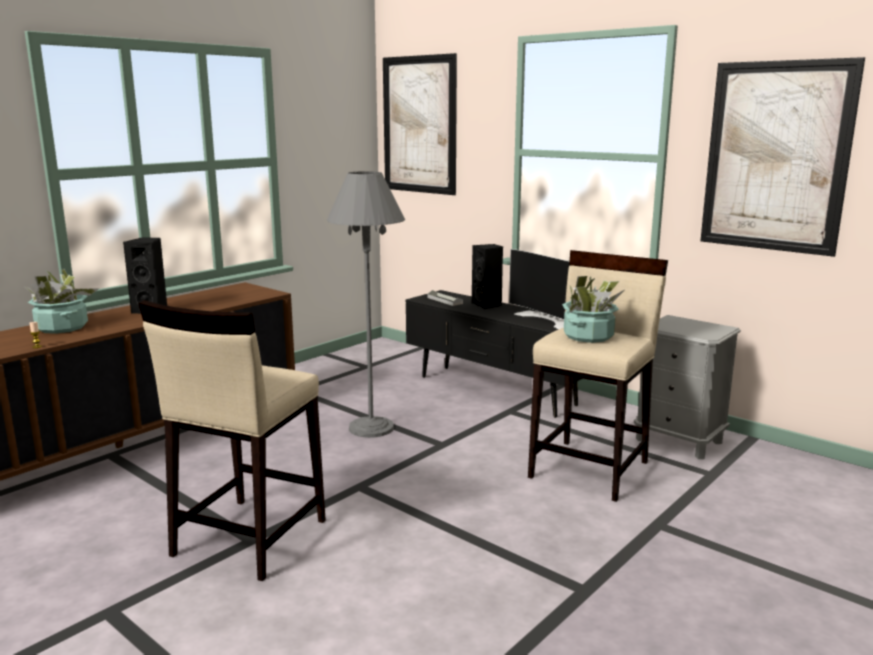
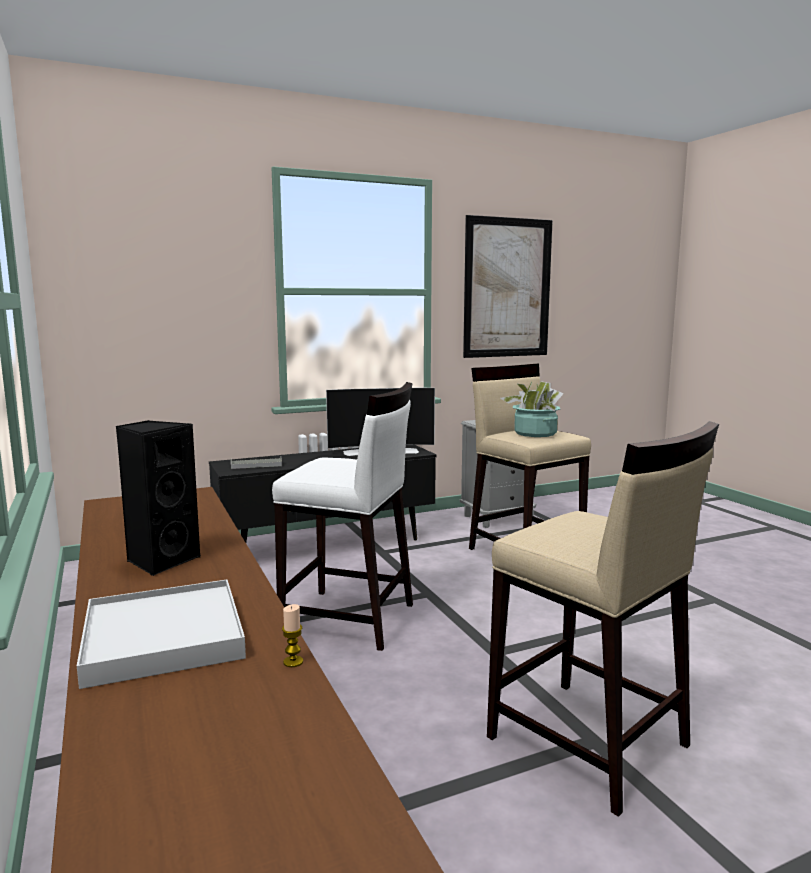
camera: 65 degrees left, 5 degrees down
potted plant [23,269,100,334] -> white tray [77,580,246,689]
grey floor lamp [327,171,405,438] -> white stool [272,382,413,651]
picture [383,53,457,195] -> none
black speaker [472,244,503,309] -> none

